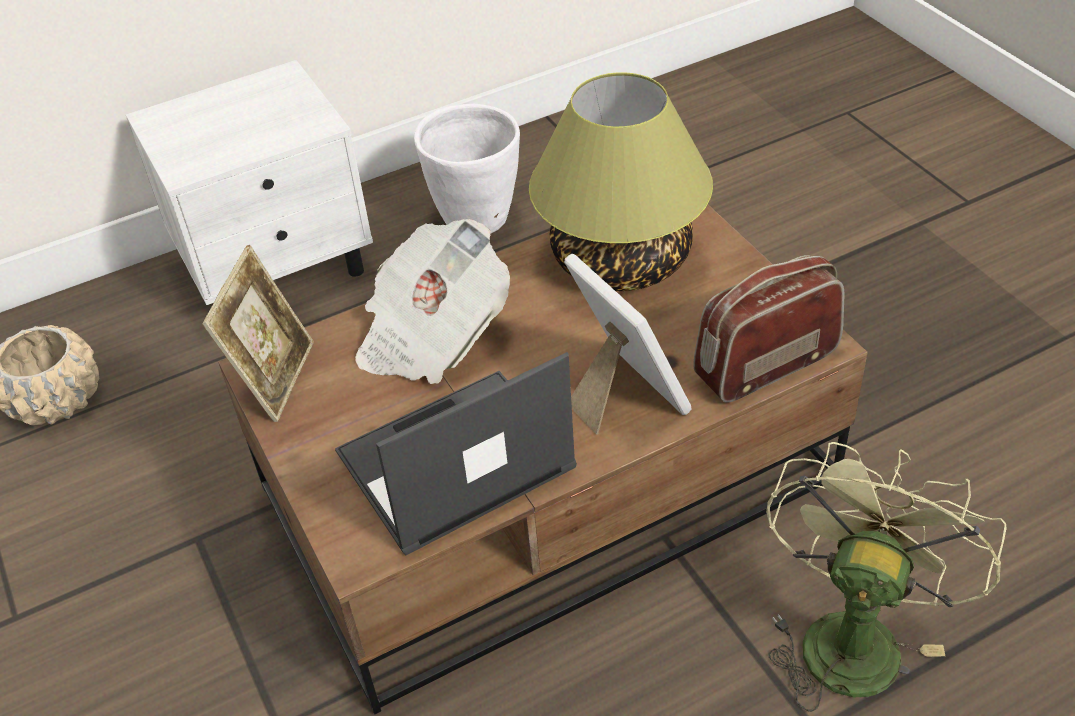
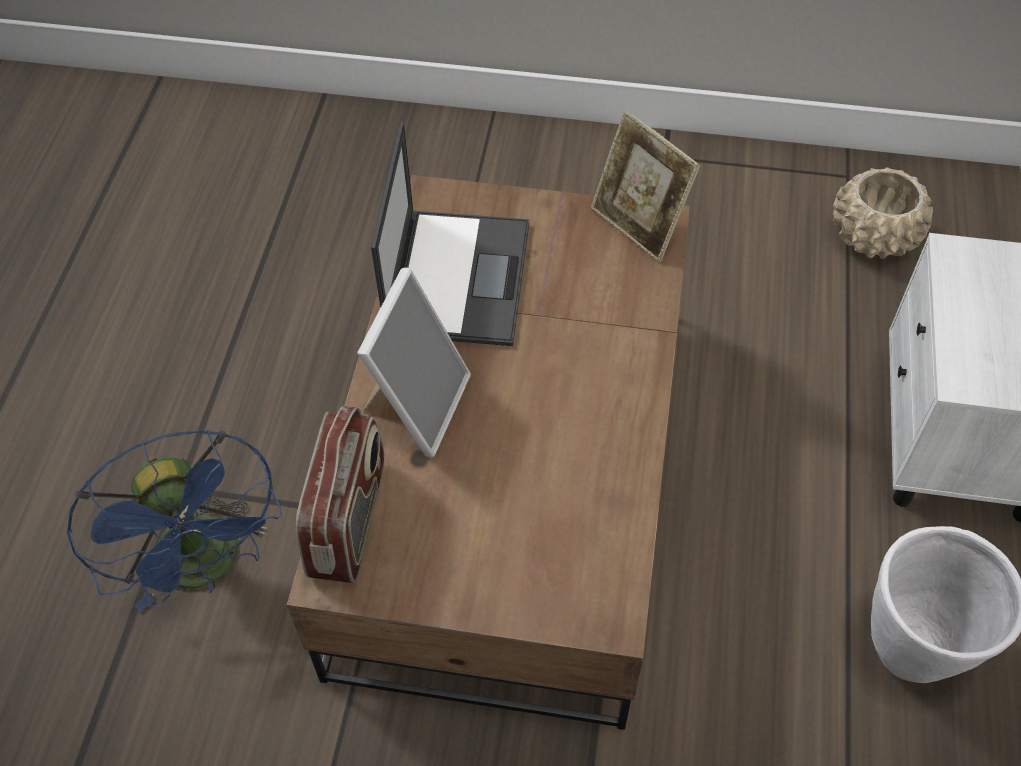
camera: 125 degrees right, 10 degrees up
newspaper [355,219,510,384] -> none
table lamp [529,72,713,291] -> none
picture frame [564,254,691,435] -> picture frame turned 75 degrees counterclockwise [357,267,471,458]
green fan [766,442,1007,712] -> blue fan [66,430,282,612]

